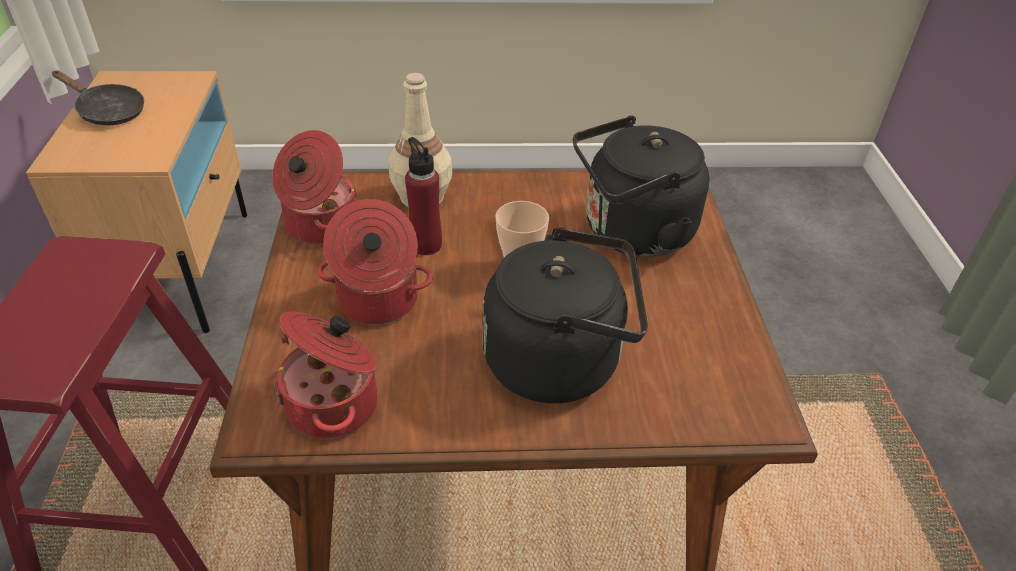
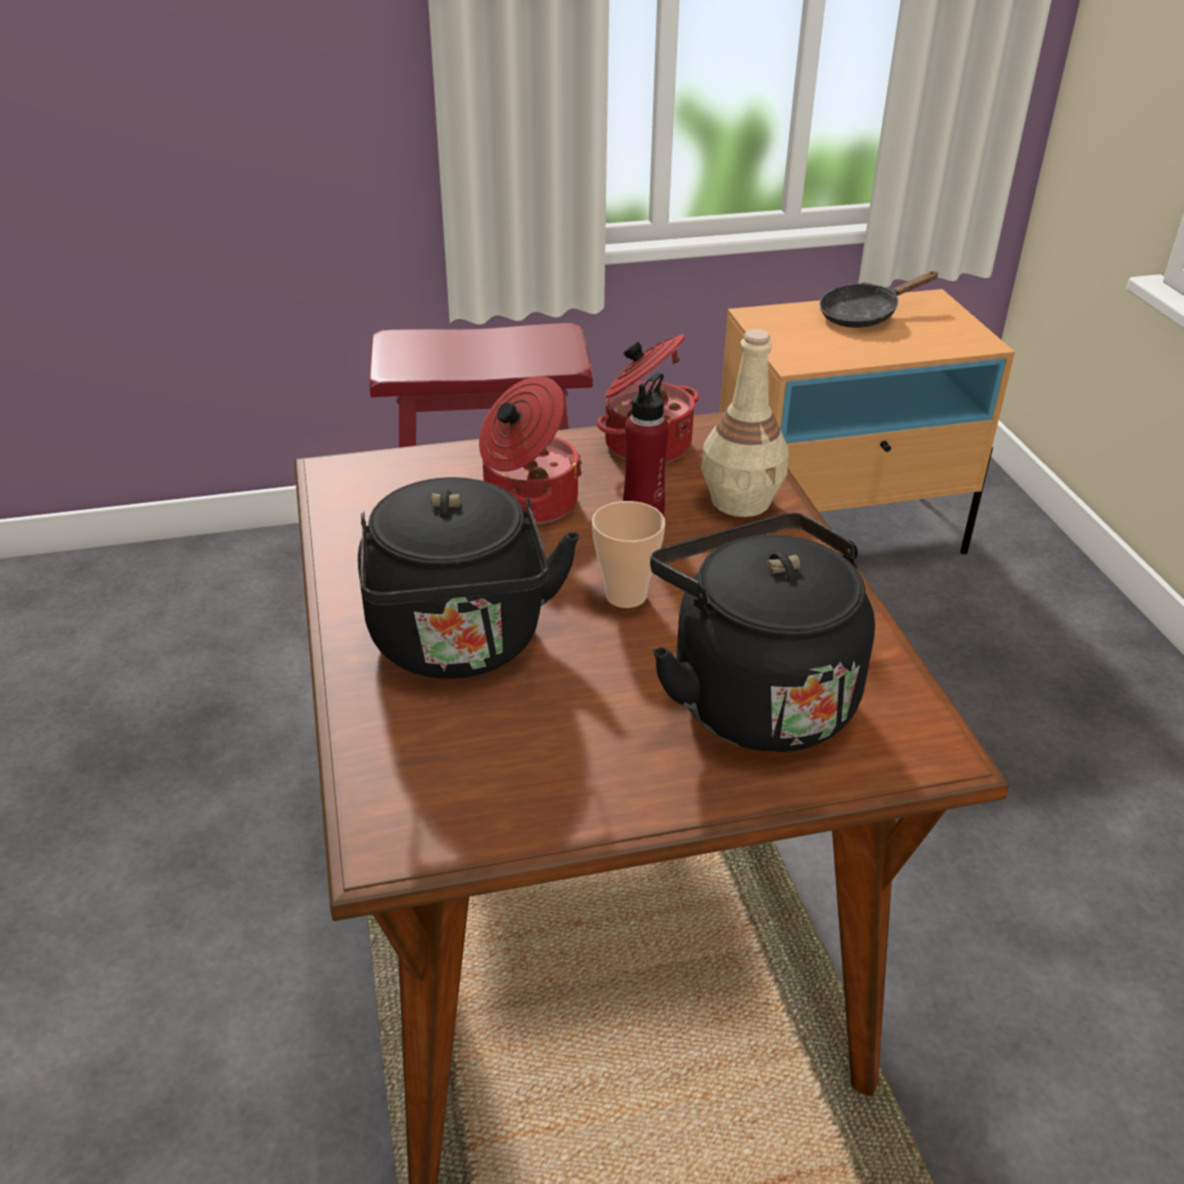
camera: 80 degrees right, 5 degrees down
black frying pan [52,70,144,125] -> black frying pan turned 45 degrees clockwise [819,271,939,328]
cooking pot [274,312,377,439] -> none

